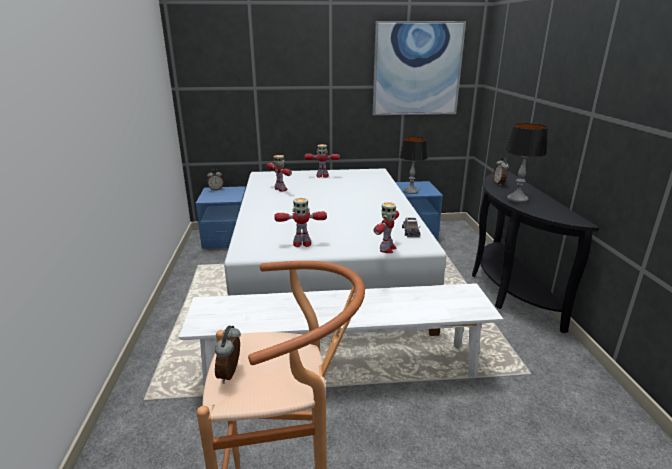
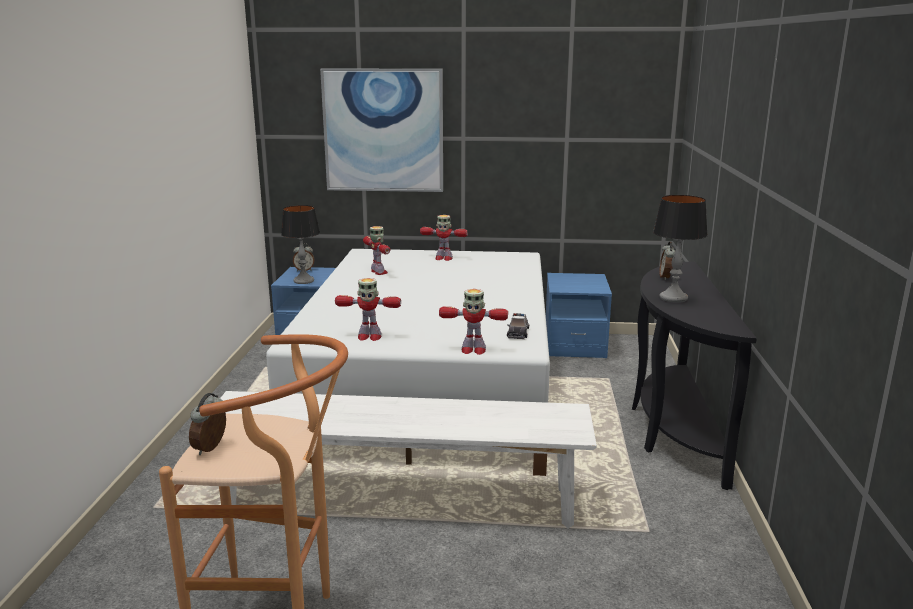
camera: 10 degrees right, 5 degrees down
picture [373,21,466,115] -> picture moved to [320,68,443,192]
toy robot [374,202,399,253] -> toy robot turned 60 degrees clockwise [439,289,508,355]
table lamp [400,137,428,194] -> table lamp moved to [281,205,320,284]

